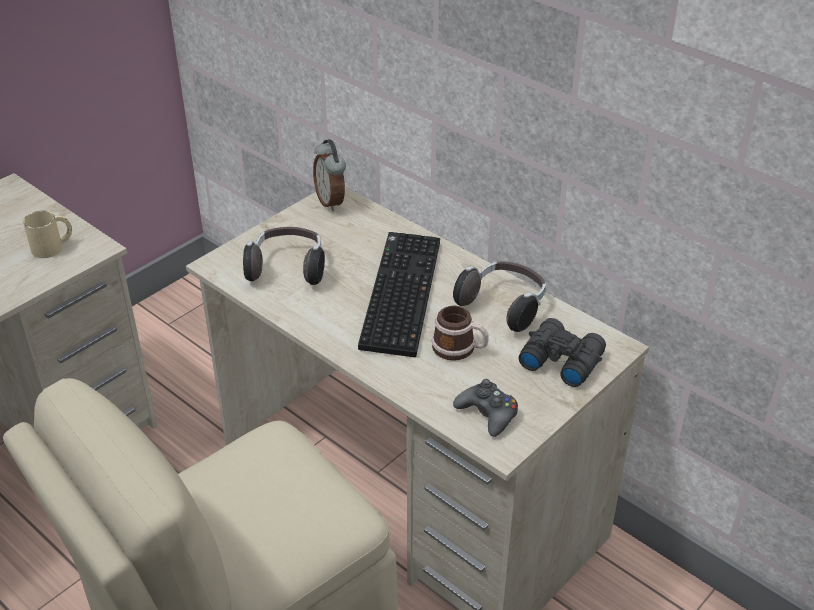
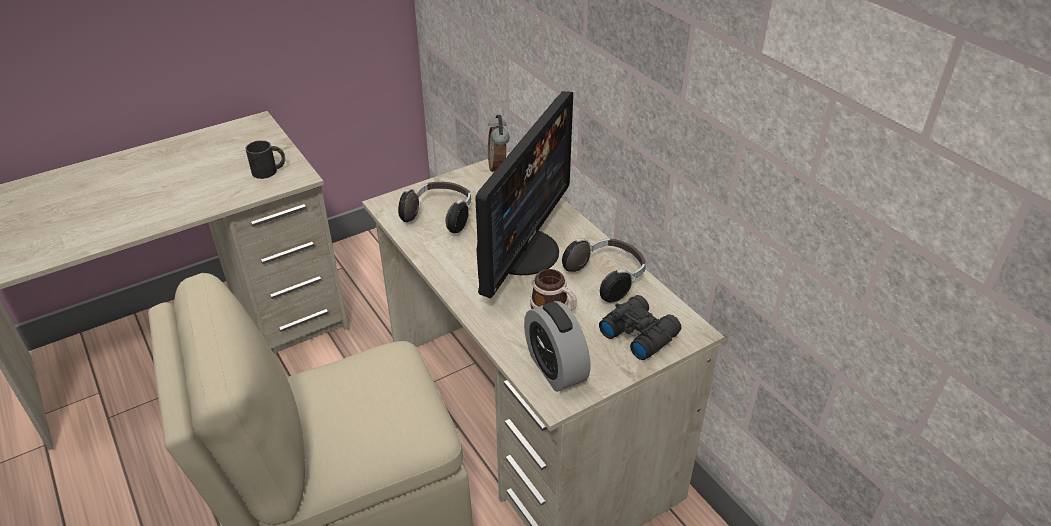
camera: 15 degrees right, 0 degrees up
beige mug [23,211,72,258] -> black mug [246,140,285,179]
keyboard [358,232,440,357] -> monitor [475,91,573,299]
black game controller [453,379,518,437] -> alarm clock [524,301,591,392]

